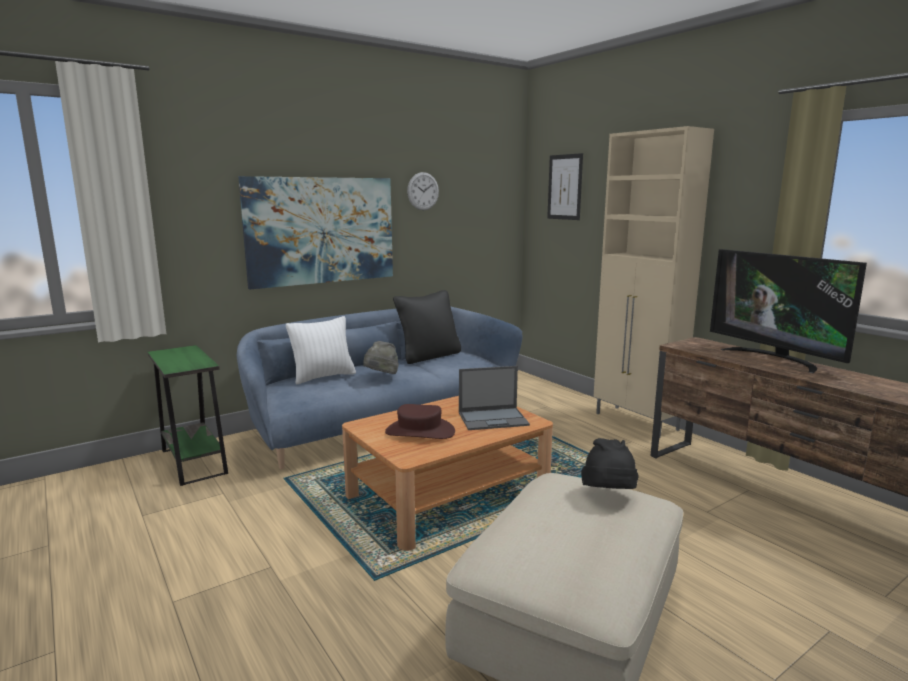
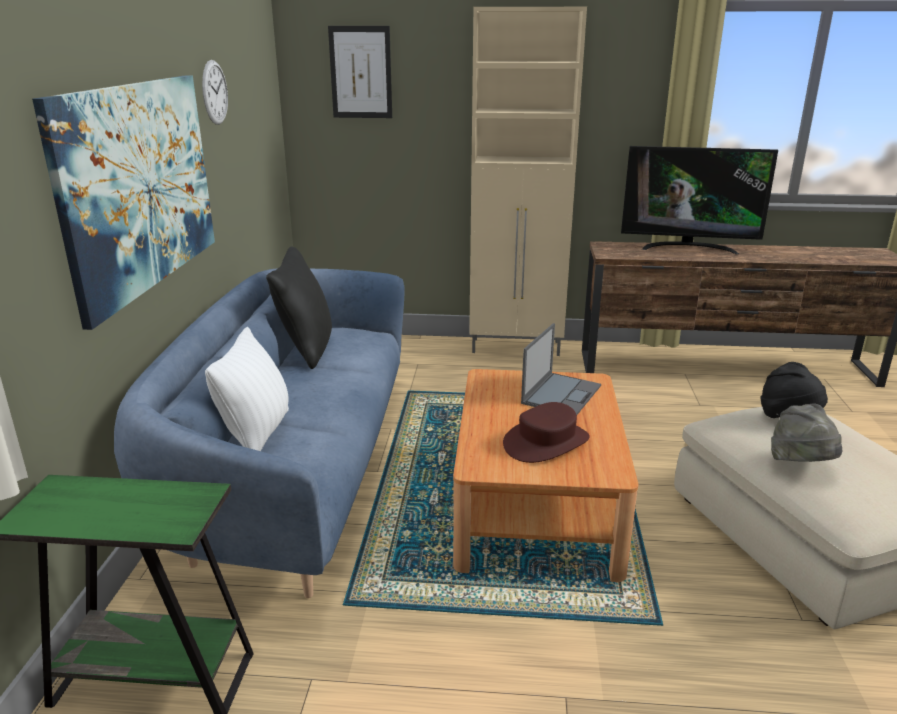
camera: 50 degrees left, 10 degrees up
grey hat [363,341,399,374] -> grey hat moved to [771,403,842,462]

